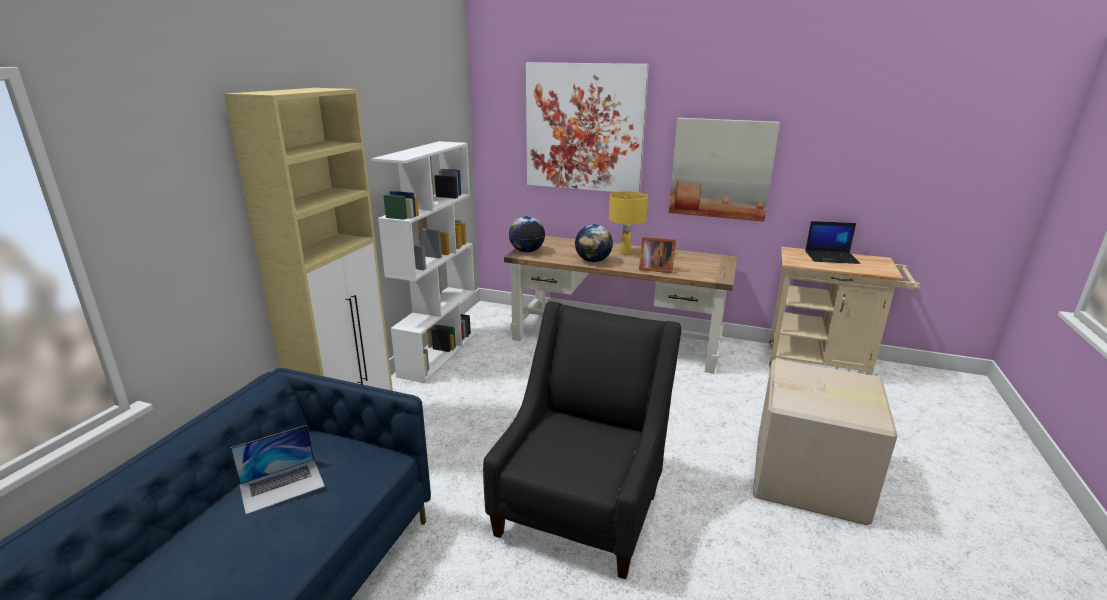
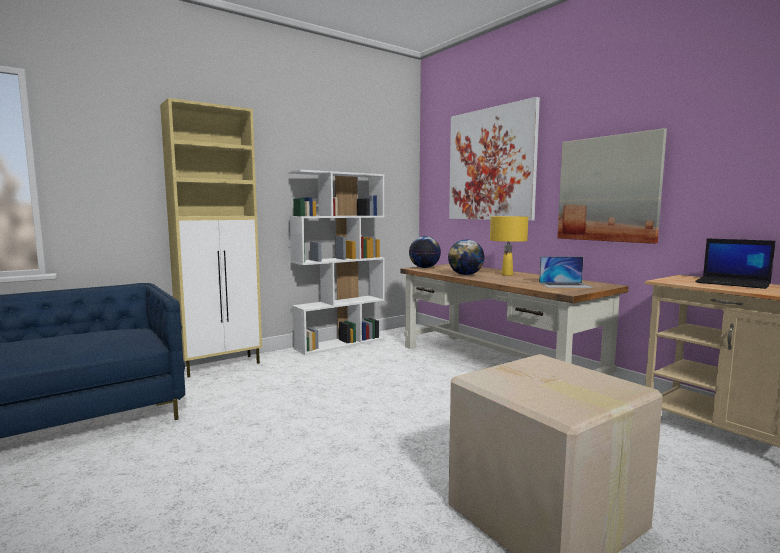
camera: 35 degrees right, 15 degrees down
laptop [230,425,325,515] -> laptop moved to [539,256,593,288]
black armchair [483,301,681,579] -> none
picture frame [639,237,676,273] -> none

